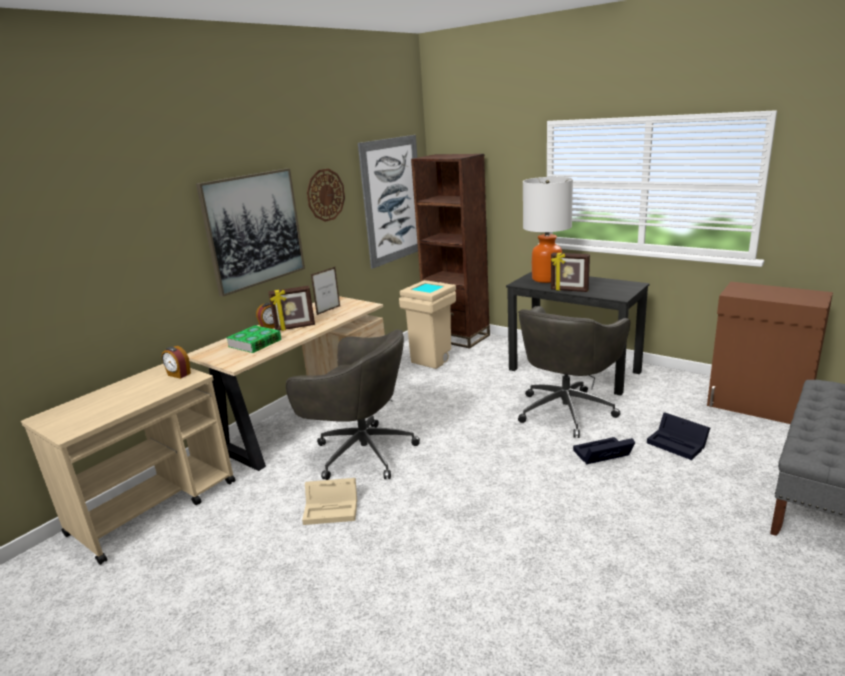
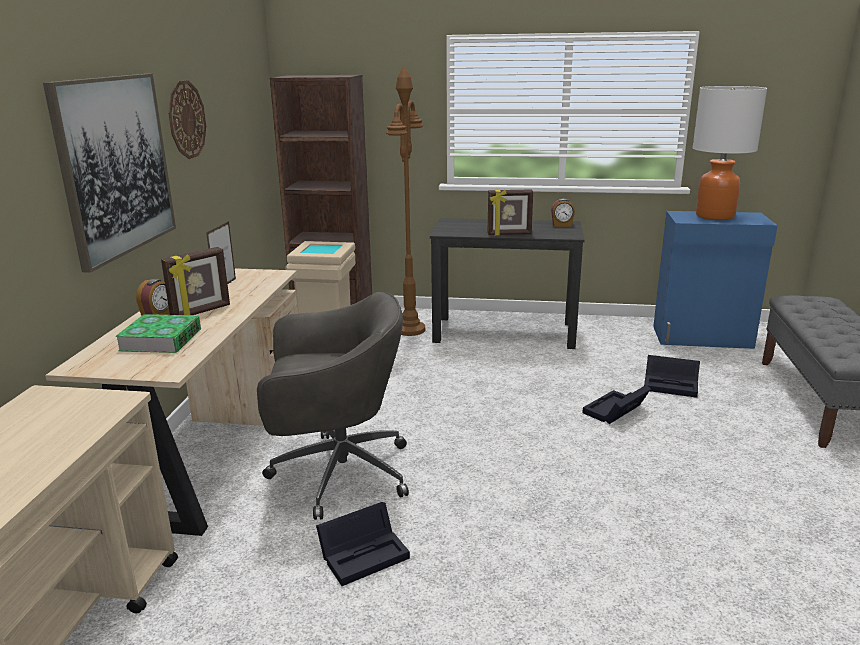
camera: 30 degrees left, 0 degrees up
alarm clock [161,346,191,379] -> alarm clock moved to [551,198,575,227]
beige storage box [302,478,357,525] -> black storage box [316,502,410,586]
picture [358,135,418,269] -> none
grey office chair [518,306,630,438] -> none
table lamp [523,177,573,283] -> table lamp moved to [692,86,767,220]
brown cabinet [707,282,833,424] -> blue cabinet [653,211,778,349]
none -> brown floor lamp [386,66,425,336]

